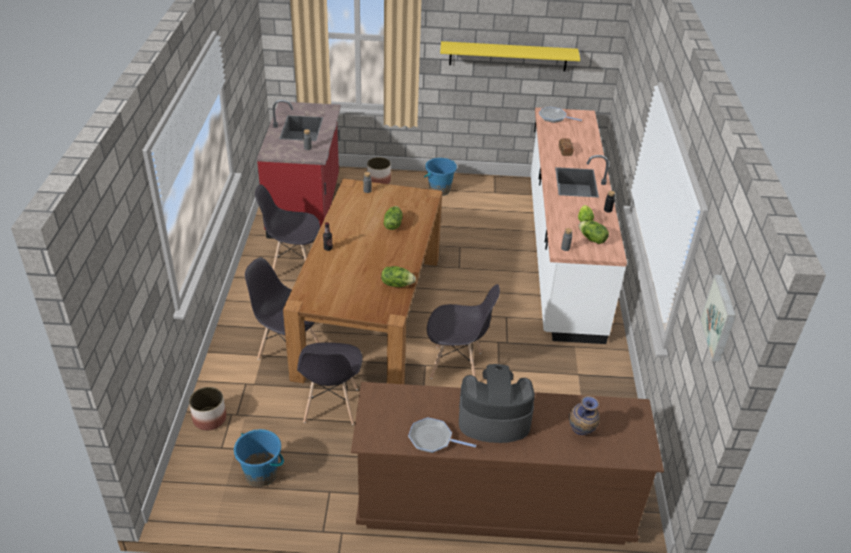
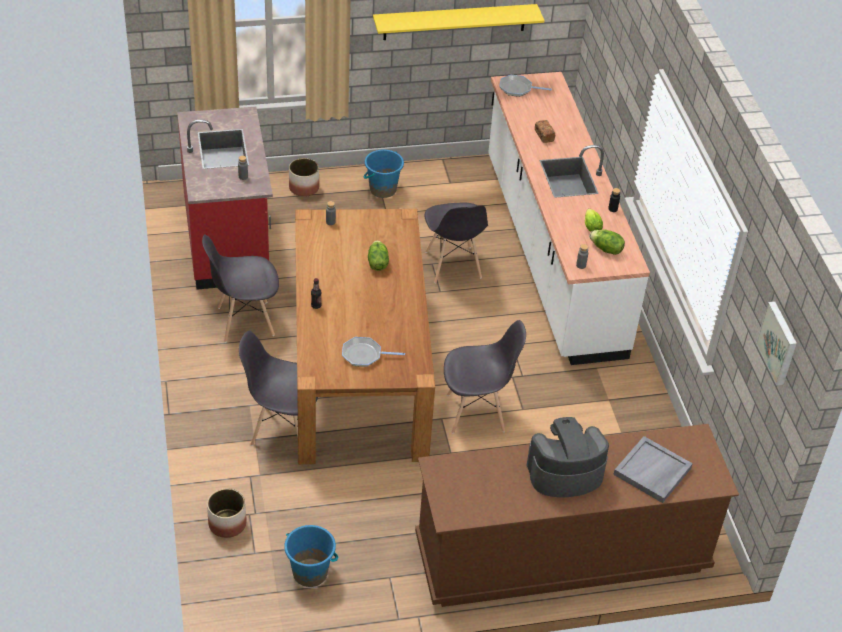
camera: 15 degrees left, 5 degrees up
grey chair [297,343,363,425] -> grey chair moved to [424,203,488,283]
lettuce [381,266,416,287] -> none
frying pan [408,417,476,453] -> frying pan moved to [342,337,405,367]
vase [569,396,600,435] -> grey tray [613,436,693,503]

